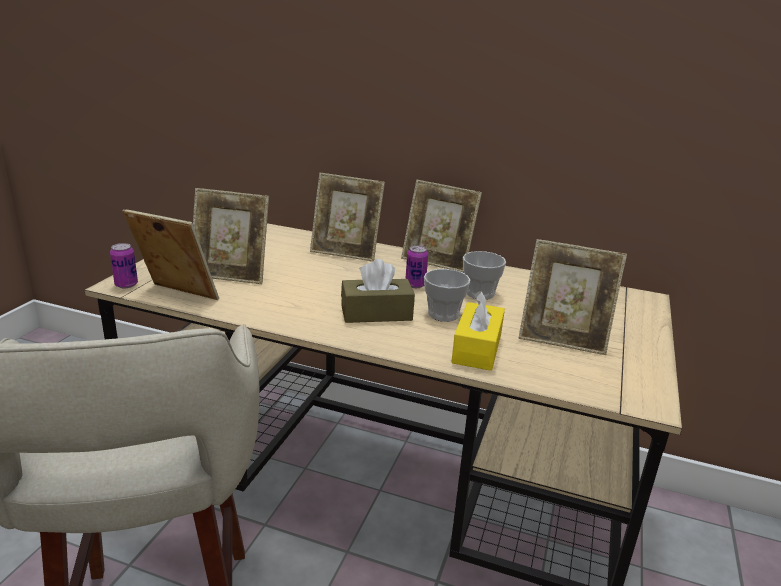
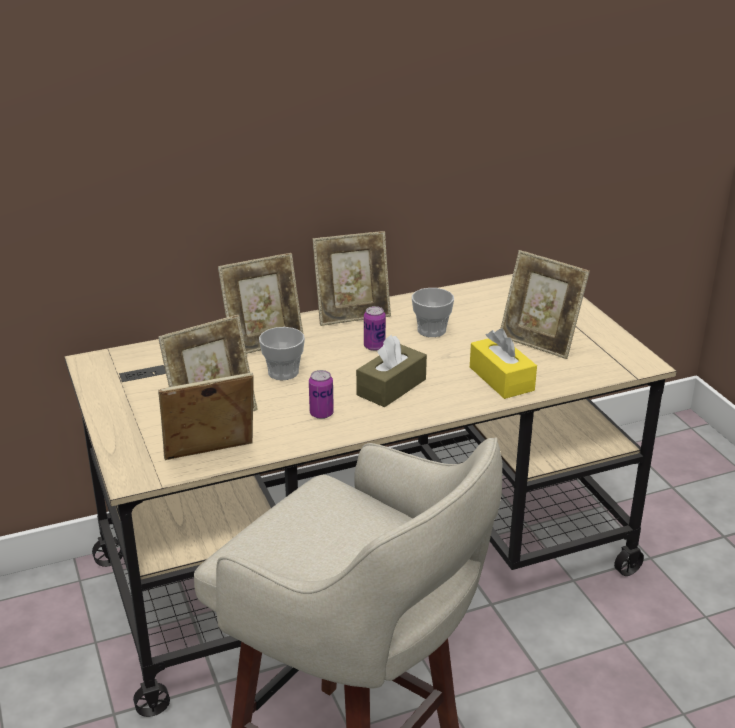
camera: 40 degrees left, 5 degrees up
can [110,243,138,288] -> can moved to [309,370,334,419]
cup [424,269,470,322] -> cup moved to [259,327,305,380]
picture frame [518,239,627,355] -> picture frame turned 60 degrees clockwise [501,250,590,359]

